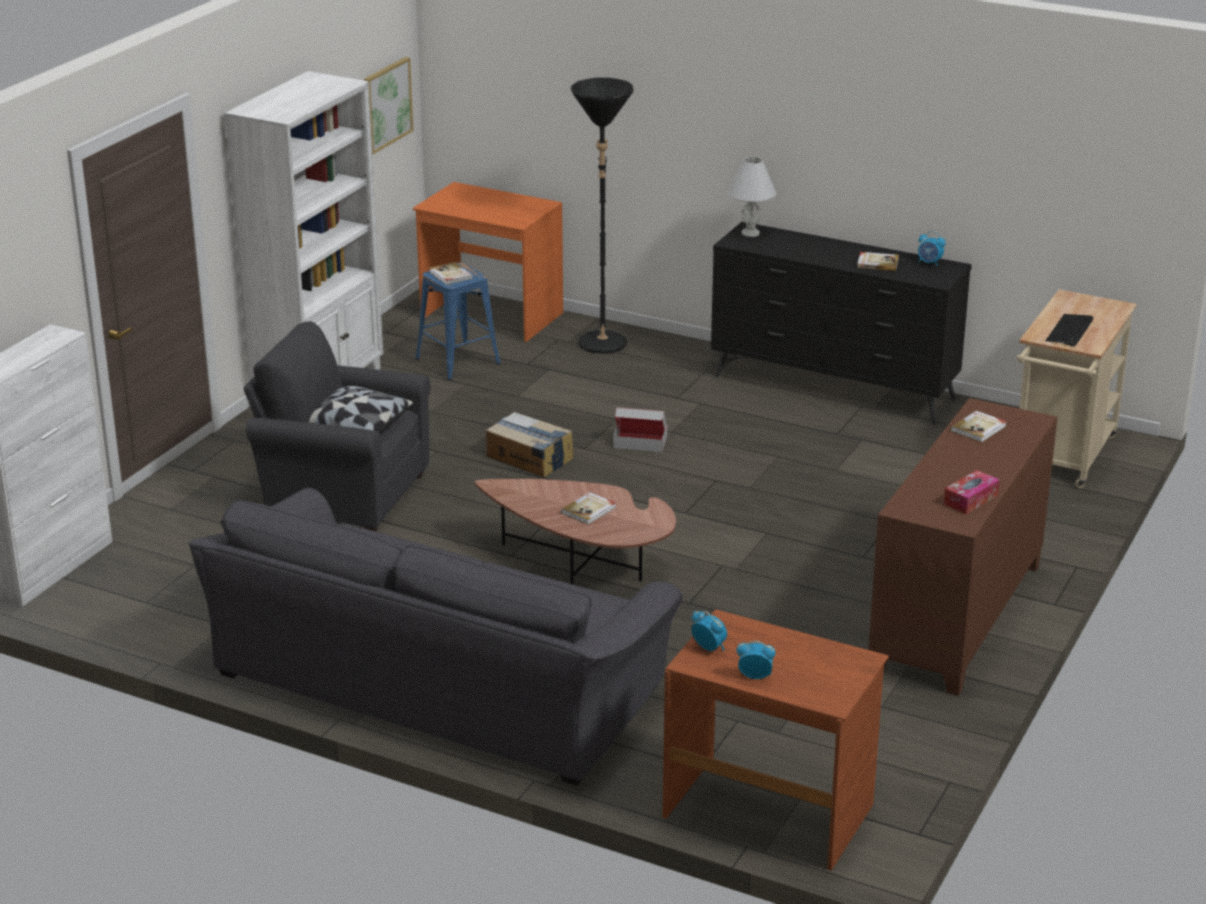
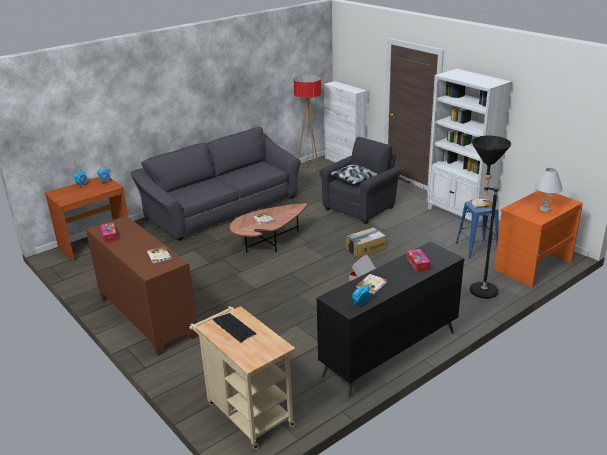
camera: 115 degrees right, 0 degrees up
picture [364,57,414,154] -> none
white table lamp [728,157,776,237] -> white table lamp moved to [534,168,563,212]
none -> floor lamp [294,75,321,174]
none -> tissue box [406,249,430,272]

